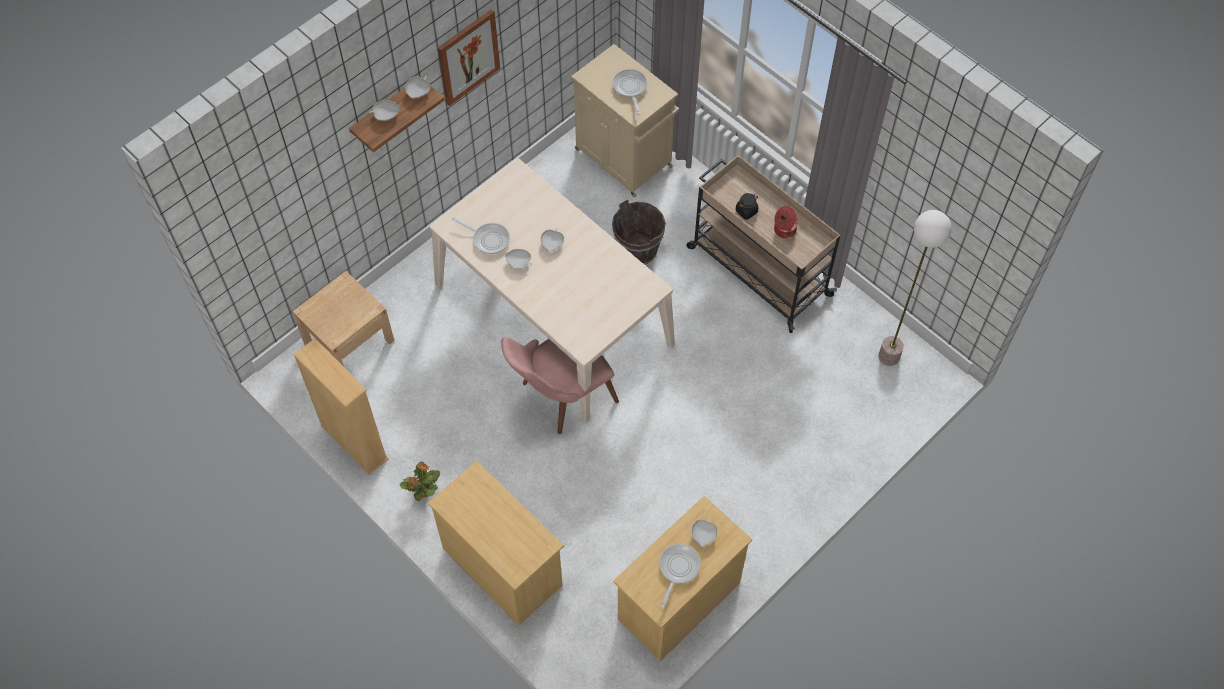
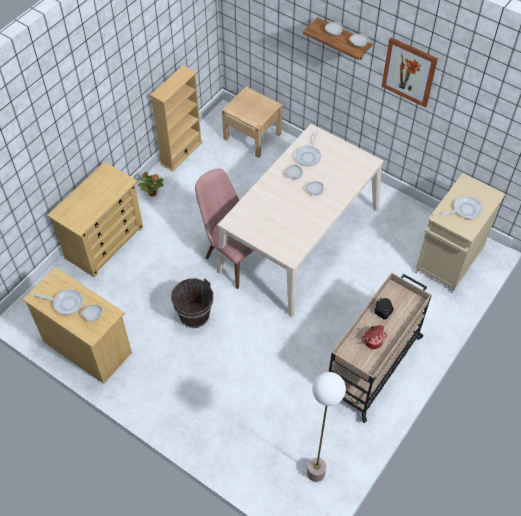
camera: 80 degrees right, 5 degrees down
brown bucket [612,199,666,265] -> brown bucket moved to [171,278,213,328]

